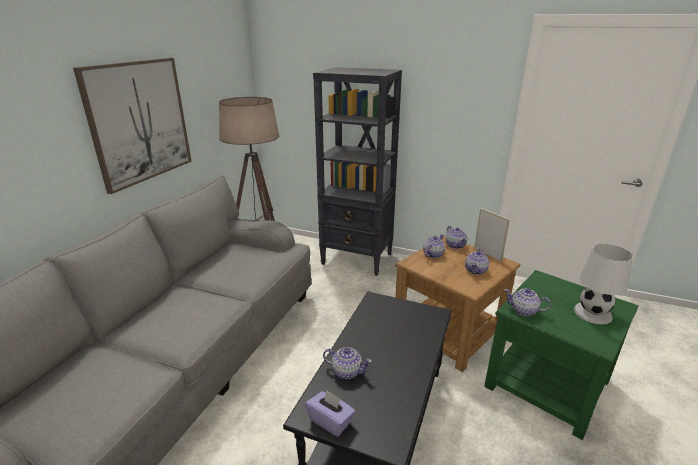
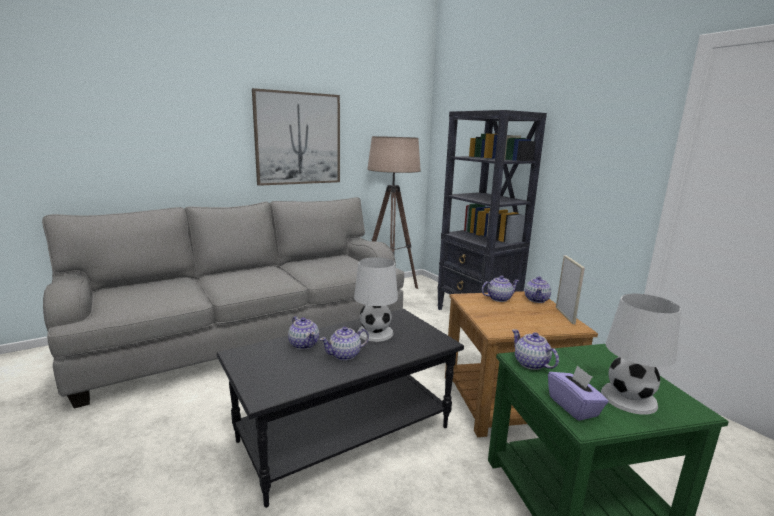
camera: 35 degrees right, 10 degrees down
purple tissue box [305,389,355,437] -> purple tissue box moved to [548,365,608,421]
teapot [465,249,489,275] -> teapot moved to [319,327,369,361]
none -> white table lamp [354,257,398,342]

